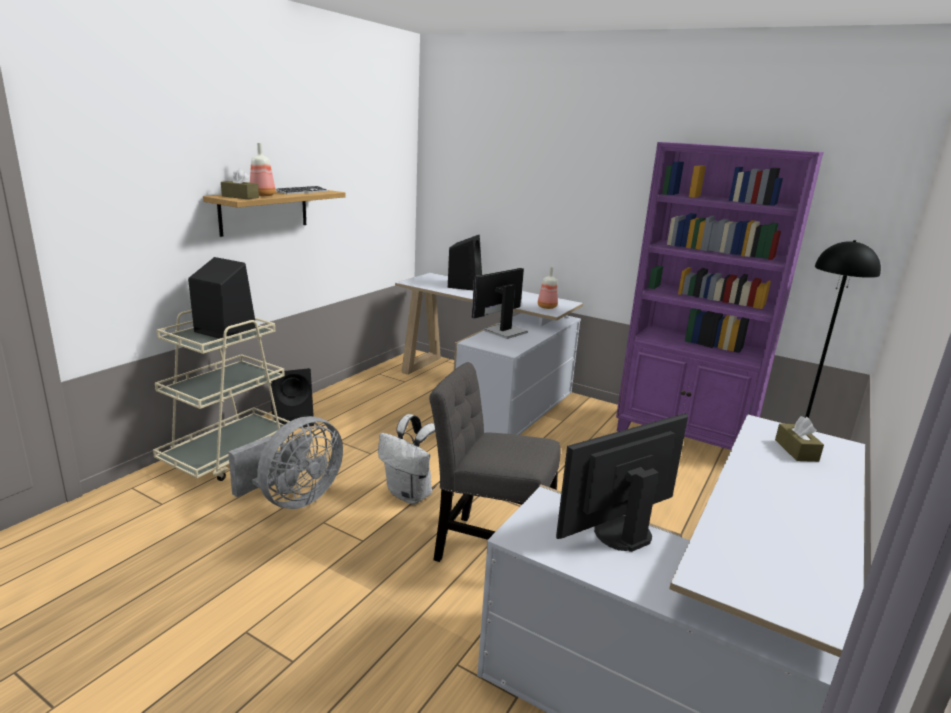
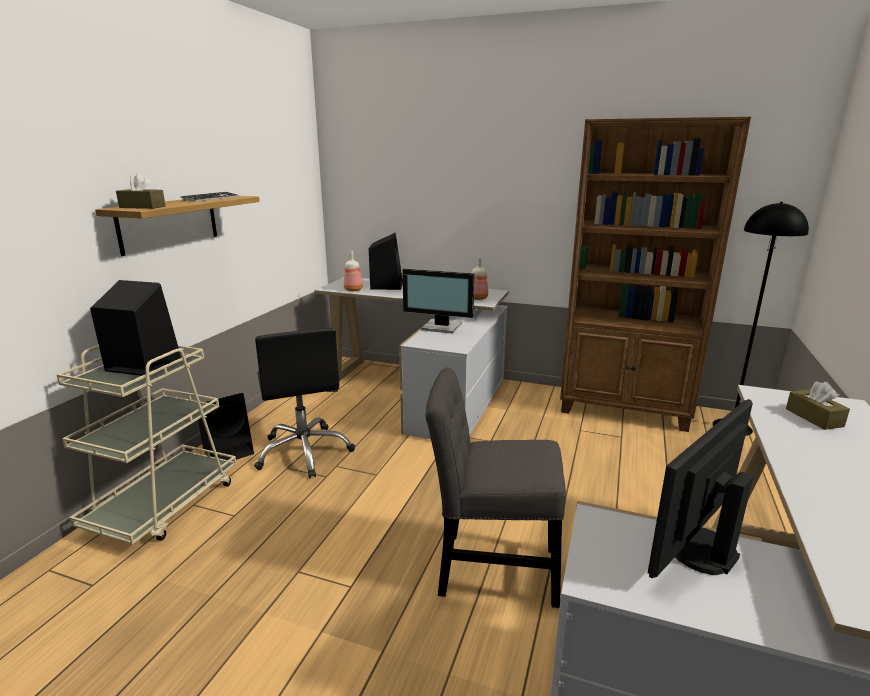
camera: 10 degrees left, 0 degrees up
grey fan [228,416,343,509] -> none
bottle [250,143,275,196] -> bottle moved to [344,251,363,291]
white backpack [378,414,440,504] -> none
monitor [472,268,528,339] -> monitor turned 105 degrees counterclockwise [402,269,475,334]
purple bookcase [616,142,824,450] -> brown bookcase [560,117,751,432]
none -> black office chair [254,328,355,478]

